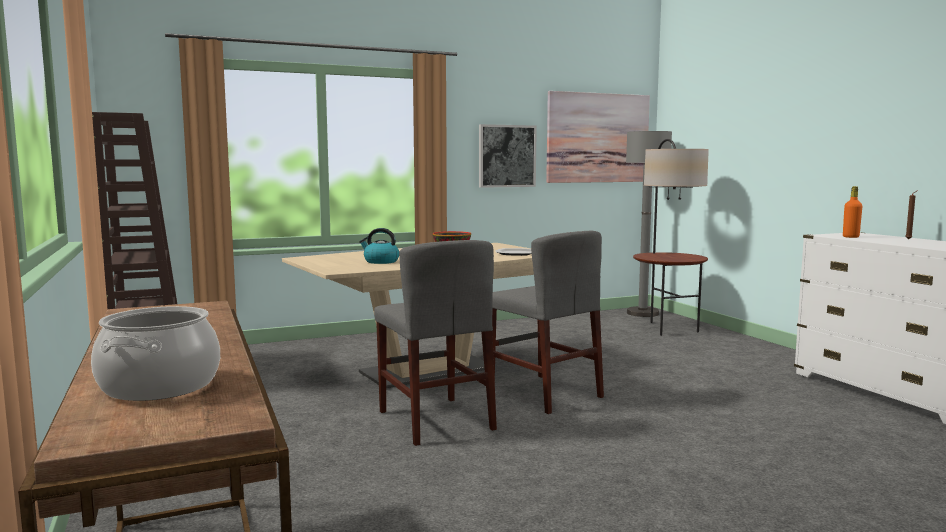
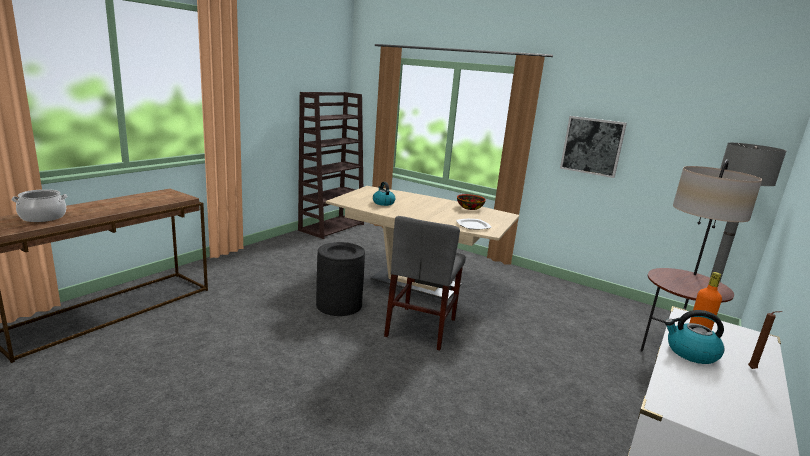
camera: 55 degrees right, 10 degrees up
grey chair [374,240,497,446] -> black trash can [316,242,365,316]
picture [546,91,650,183] -> none
none -> kettle [664,310,725,364]

